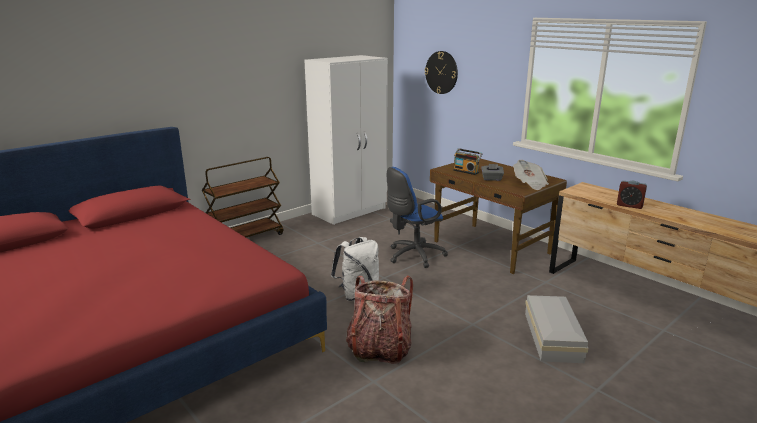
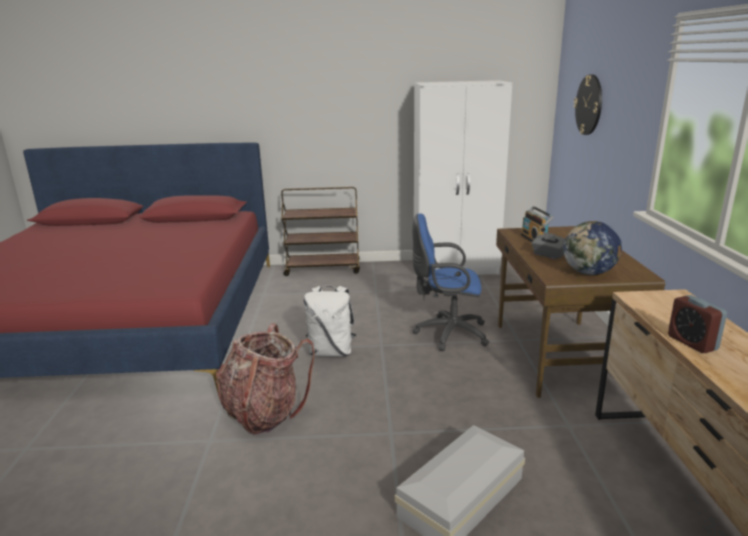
camera: 40 degrees right, 0 degrees up
newspaper [513,160,549,190] -> globe [564,221,622,275]

